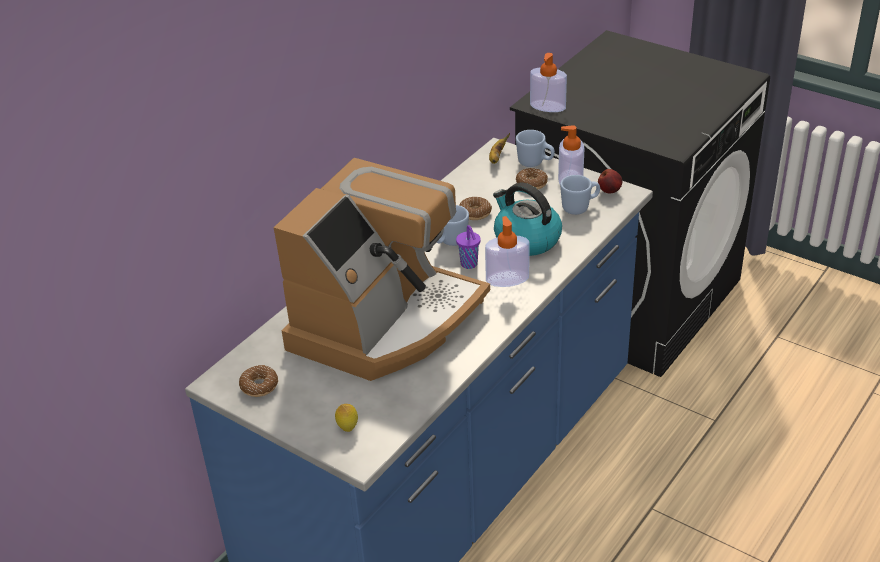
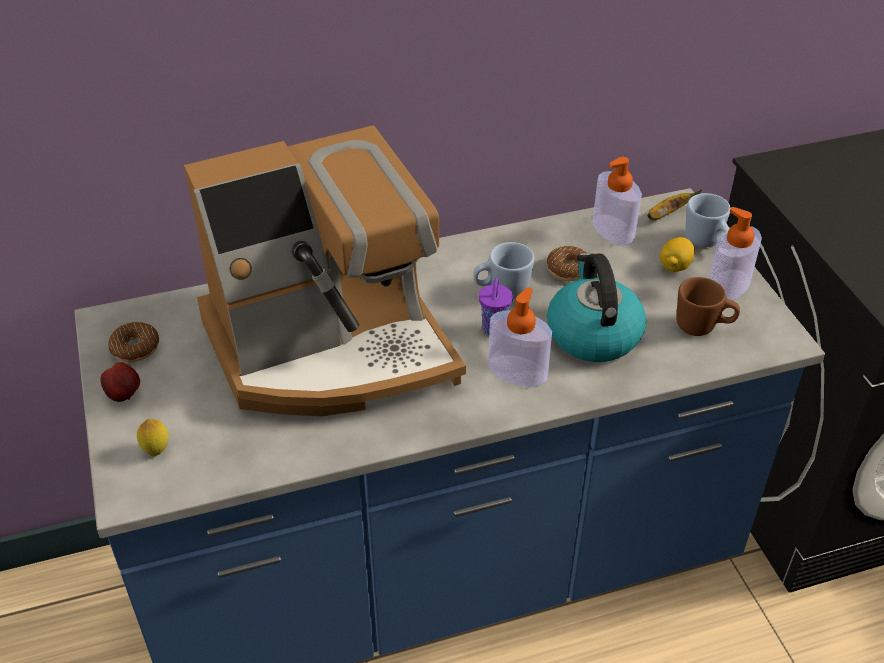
camera: 35 degrees right, 5 degrees up
donut [516,168,548,189] -> lemon [660,237,695,272]
soap dispenser [530,53,567,112] -> soap dispenser moved to [593,157,642,245]
blue mug [560,175,600,215] -> brown mug [677,277,740,336]
apple [598,169,622,194] -> apple moved to [100,362,140,402]

